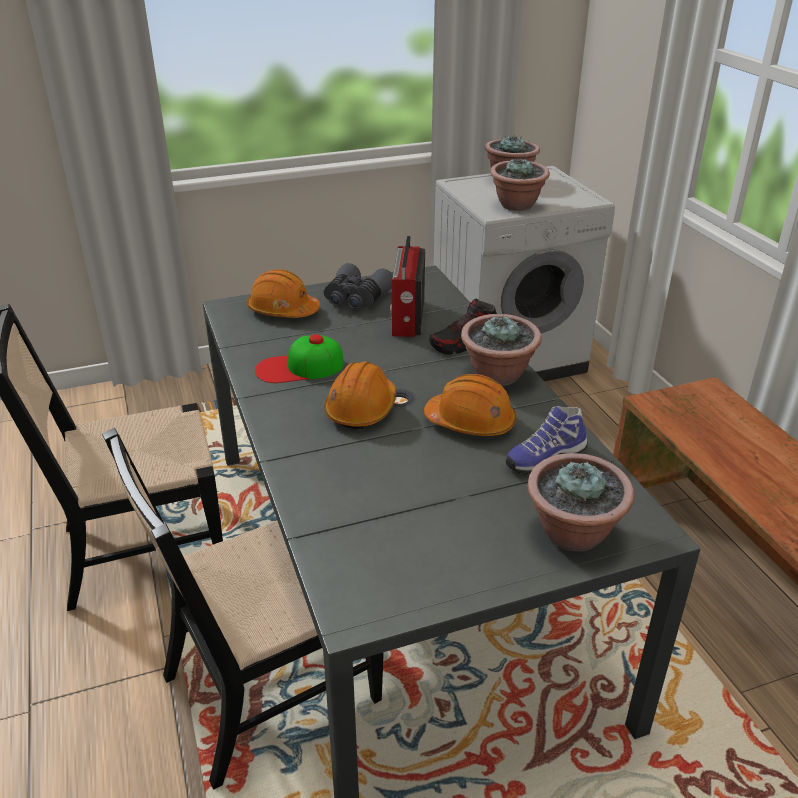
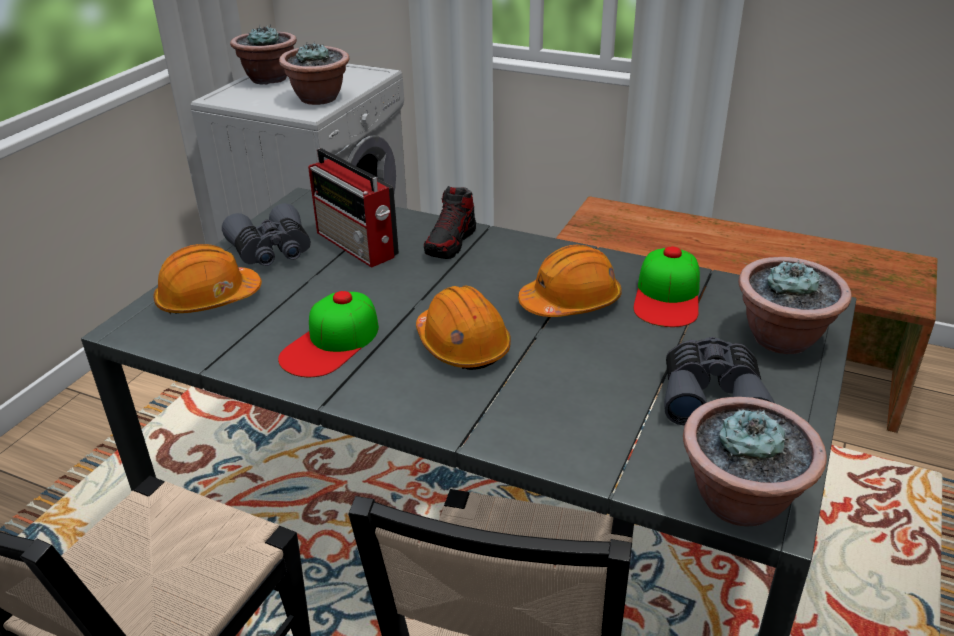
camera: 45 degrees left, 0 degrees up
potted plant [461,314,542,386] -> potted plant moved to [683,397,827,527]
shoe [506,406,588,474] -> cap [634,247,700,327]
none -> grey binoculars [664,337,775,426]

